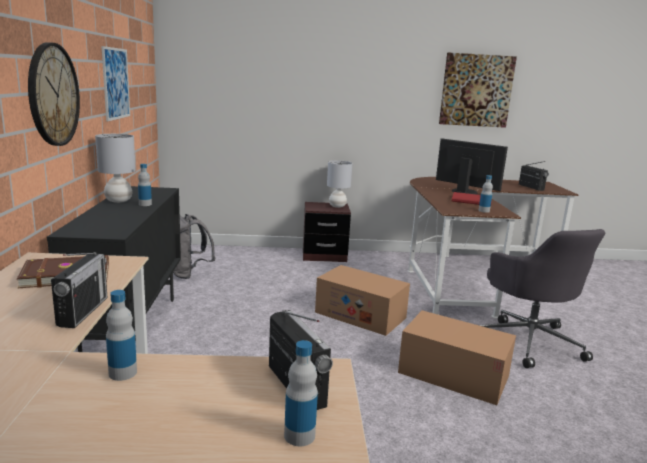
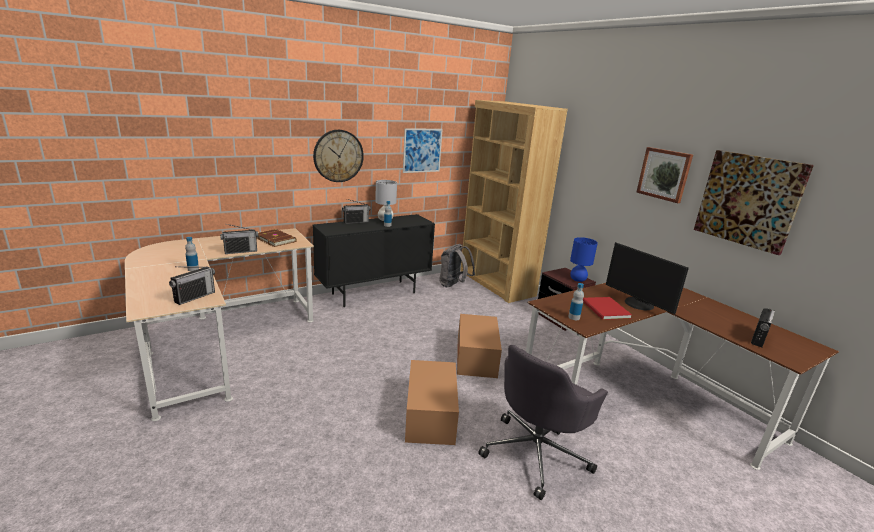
camera: 60 degrees right, 5 degrees up
bottle [284,340,318,446] -> none
grey table lamp [327,160,352,208] -> blue table lamp [570,237,598,282]
monitor [436,138,508,194] -> monitor turned 135 degrees clockwise [606,242,689,315]
none -> radio [342,199,371,224]
none -> brown bookcase [460,100,568,303]
none -> picture [636,147,693,203]

